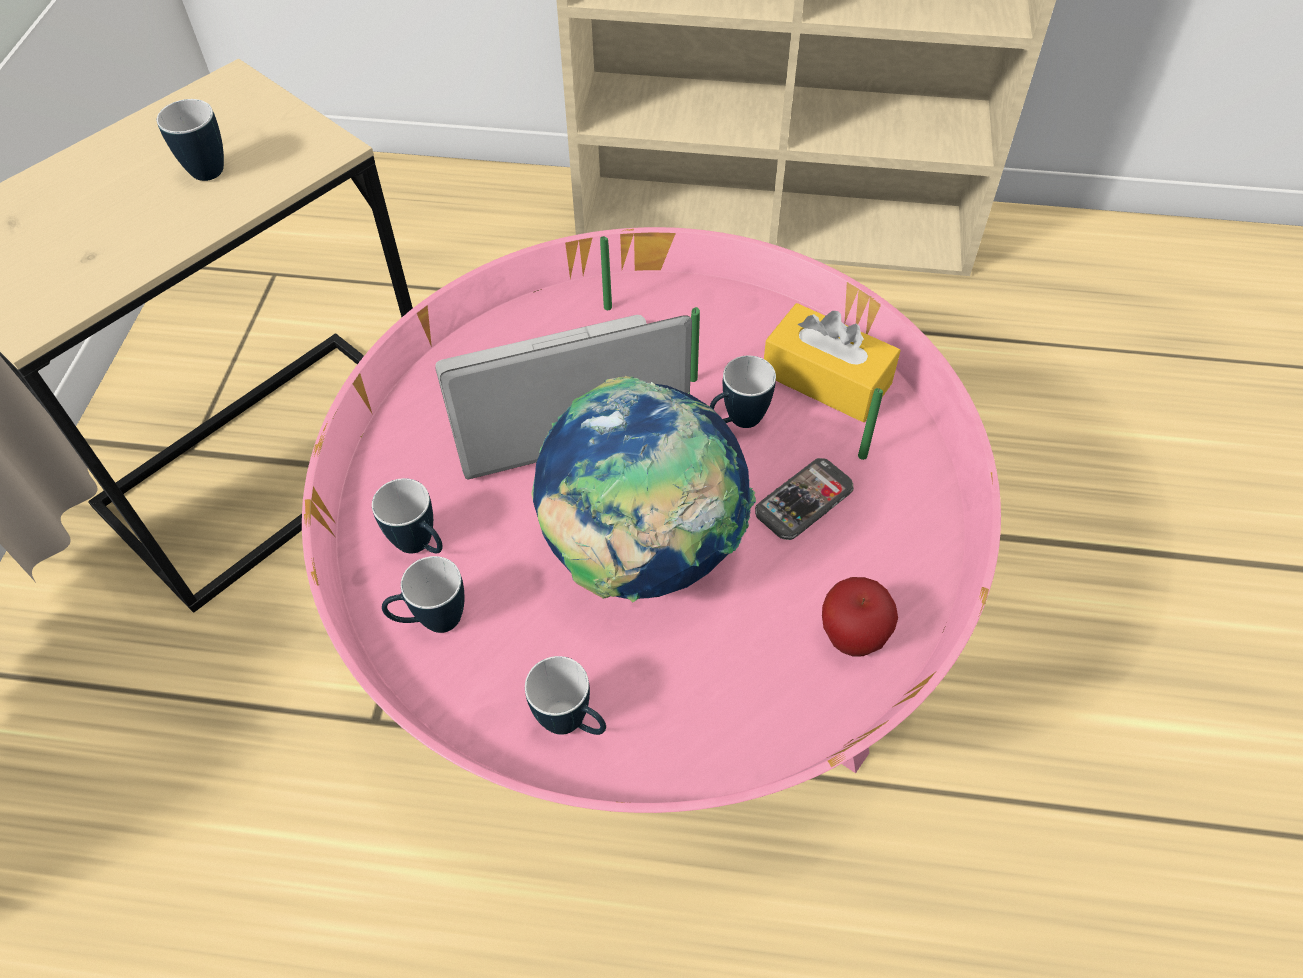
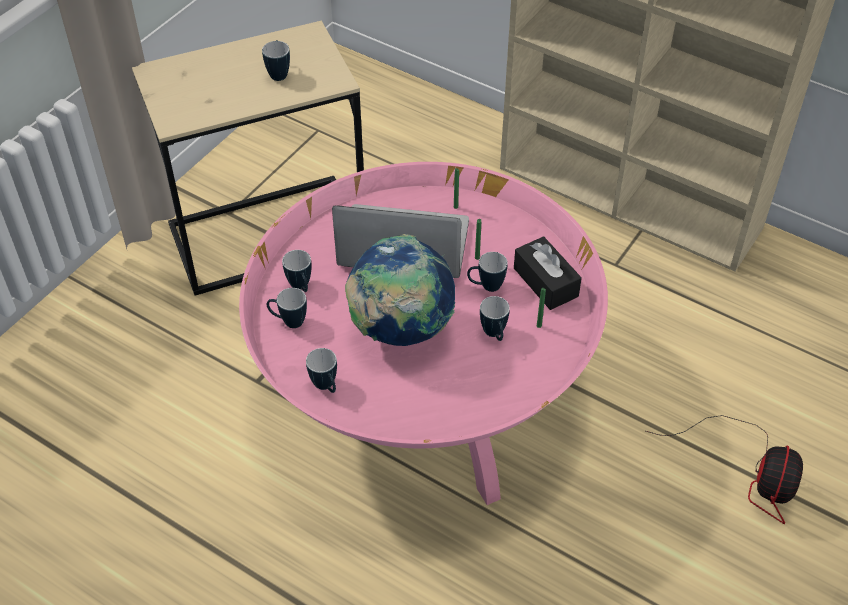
camera: 25 degrees right, 5 degrees down
phone [755,458,854,540] -> mug [480,296,510,341]
yellow tissue box [764,303,901,422] -> black tissue box [514,236,582,310]
apple [822,577,898,657] -> none
none -> fan [646,415,803,524]

